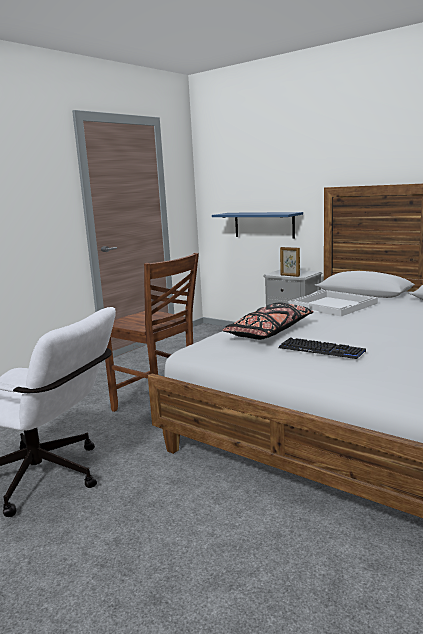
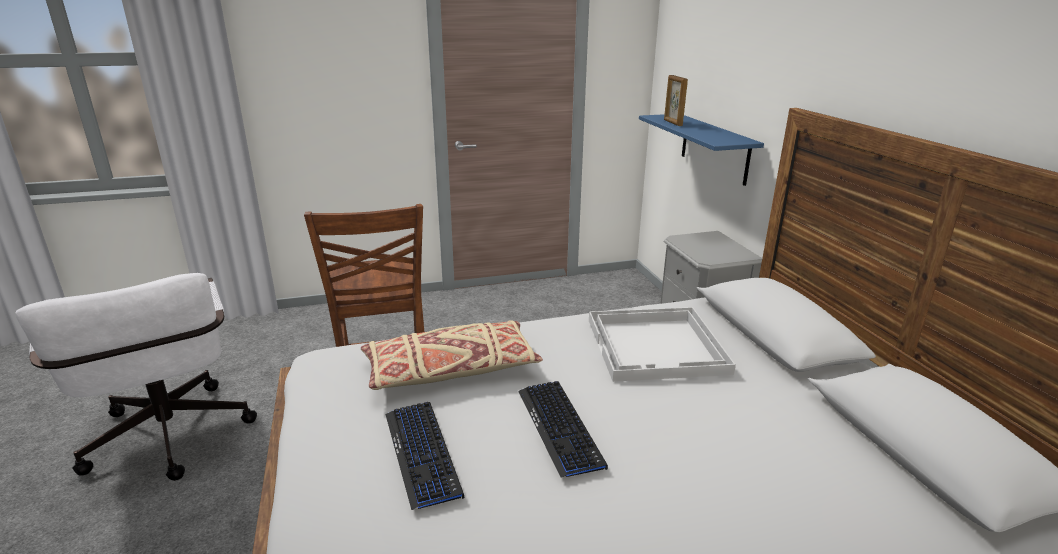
camera: 35 degrees right, 10 degrees up
black pillow [222,302,314,340] -> beige pillow [361,320,543,390]
picture frame [280,247,300,277] -> picture frame moved to [664,75,688,126]
none -> keyboard [518,381,608,478]

